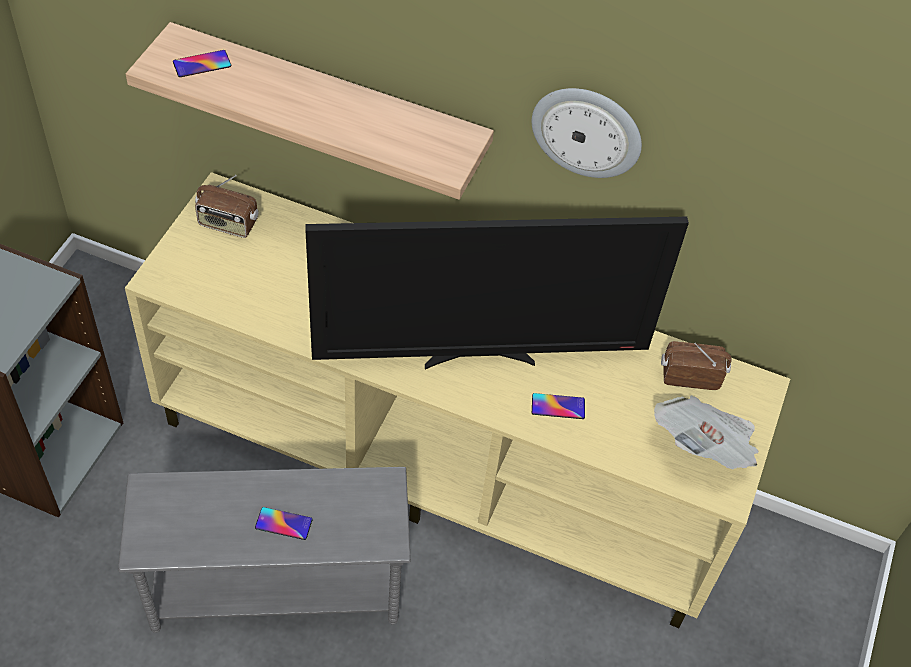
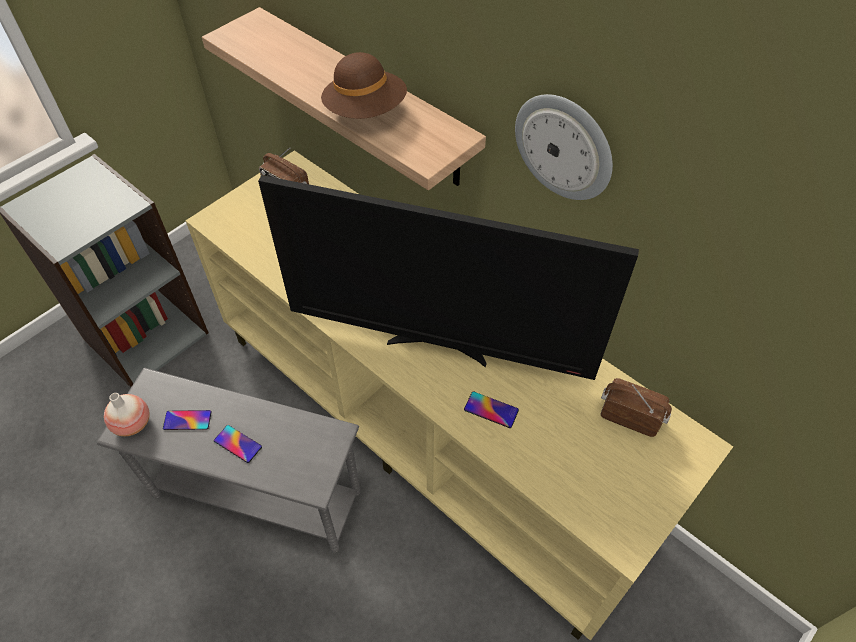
camera: 25 degrees right, 0 degrees up
phone [173,50,231,77] -> phone moved to [163,410,212,430]
newspaper [654,395,759,469] -> none
none -> vase [104,393,150,436]
none -> brown hat [321,52,407,119]

